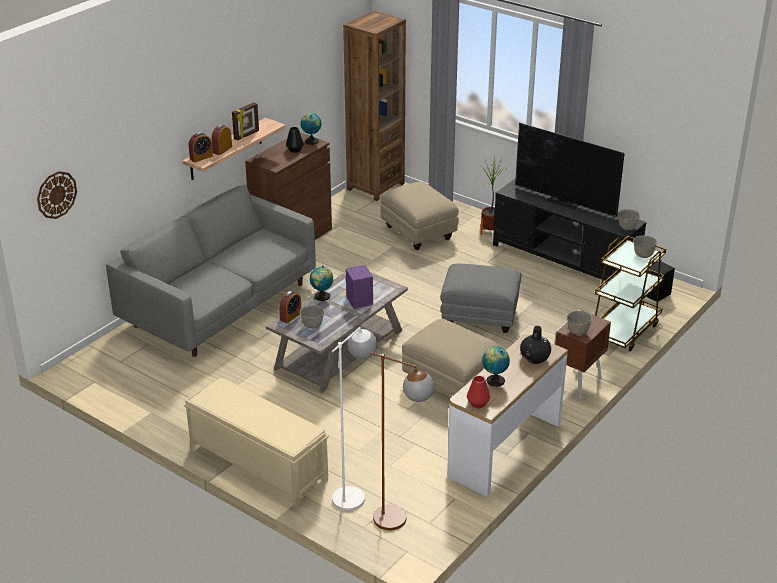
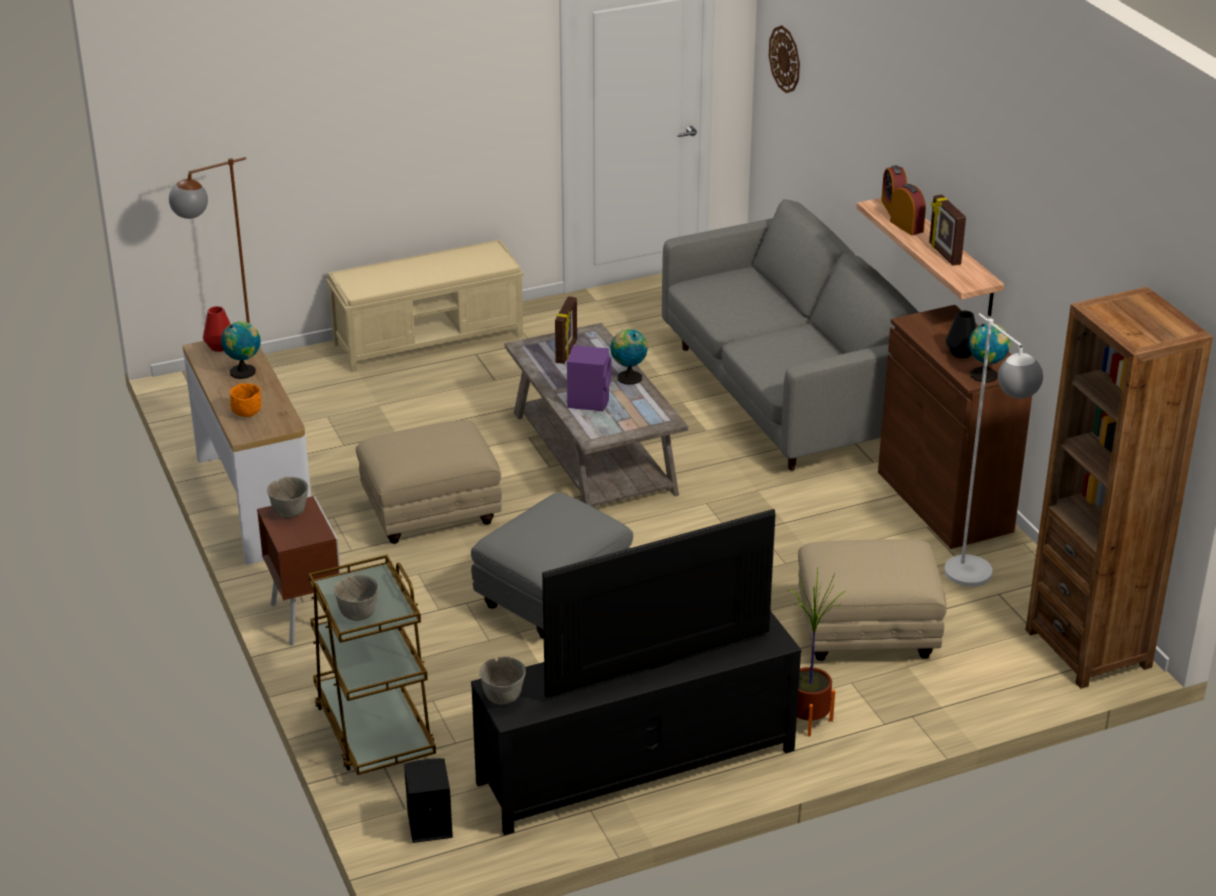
camera: 120 degrees right, 0 degrees up
alarm clock [279,291,301,323] -> none
grey bowl [300,305,324,329] -> picture frame [555,296,577,364]
white floor lamp [332,327,378,511] -> white floor lamp moved to [944,313,1043,587]
black vase [520,326,551,364] -> orange bowl [229,383,262,417]

